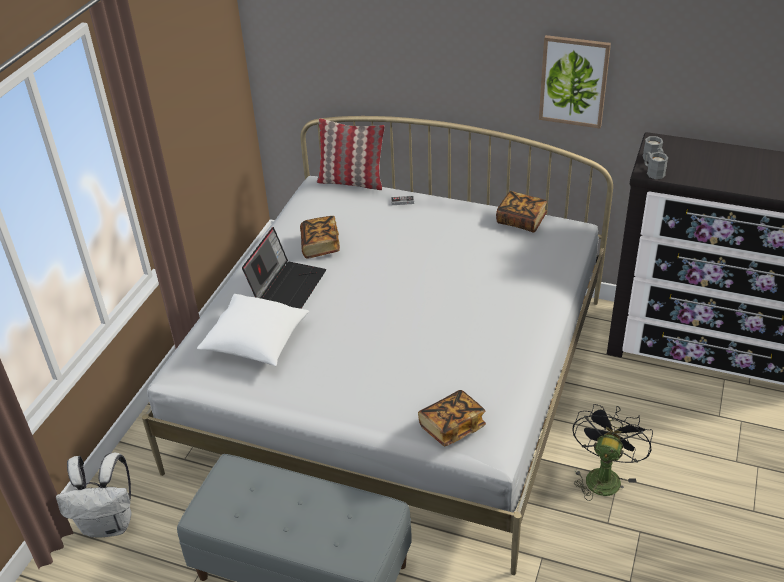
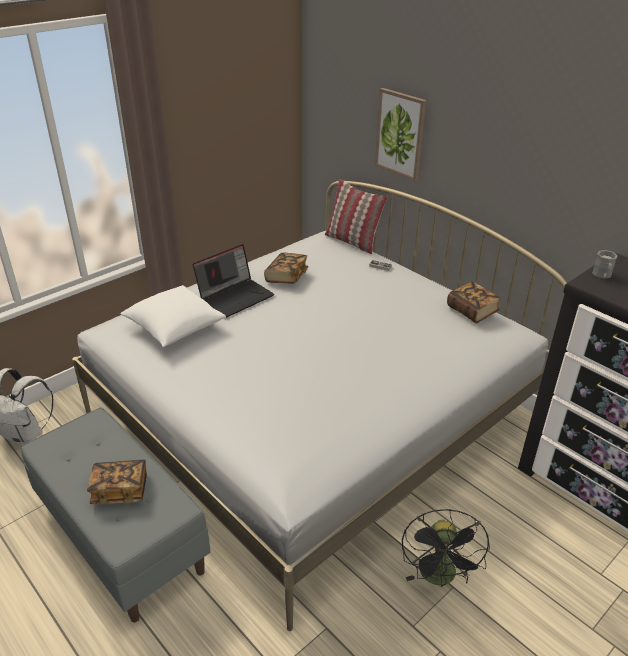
camera: 25 degrees right, 5 degrees down
book [418,390,486,446] -> book moved to [87,460,147,504]
picture [539,35,611,128] -> picture moved to [375,88,426,181]
black fan [572,404,653,501] -> black fan turned 135 degrees clockwise [402,509,490,587]
grey mug [644,152,668,179] -> none

